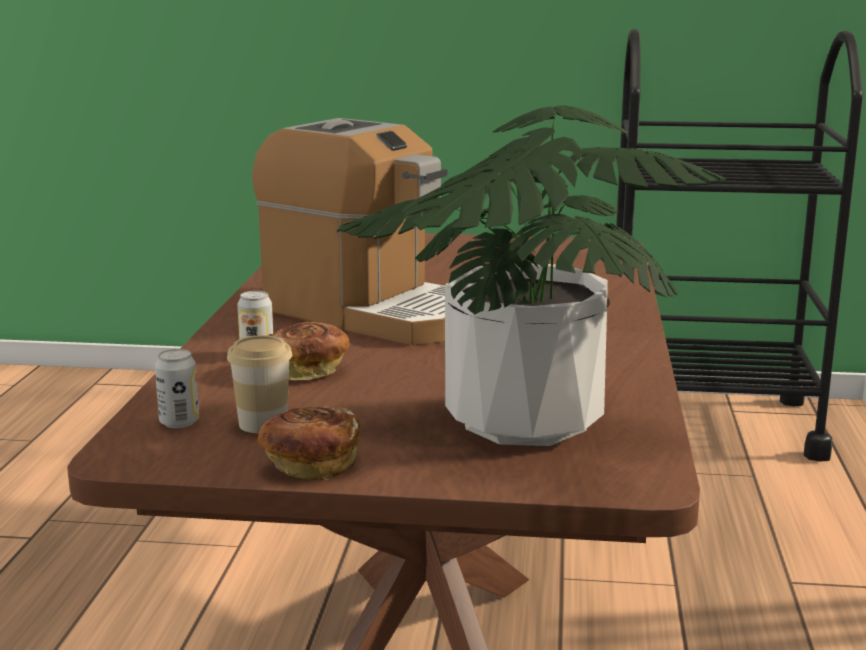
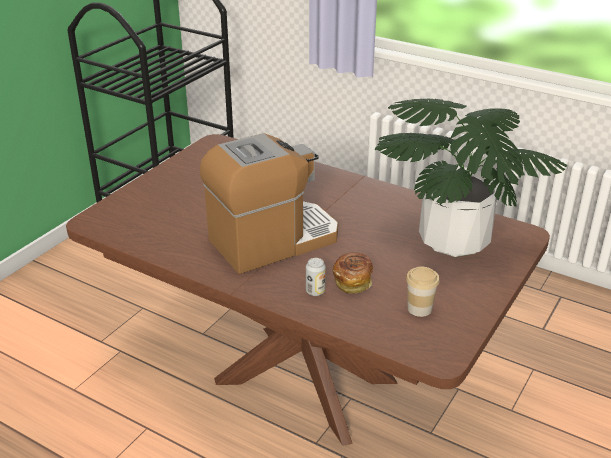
camera: 65 degrees left, 15 degrees up
can [155,349,199,428] -> none
bread [257,406,360,481] -> none

